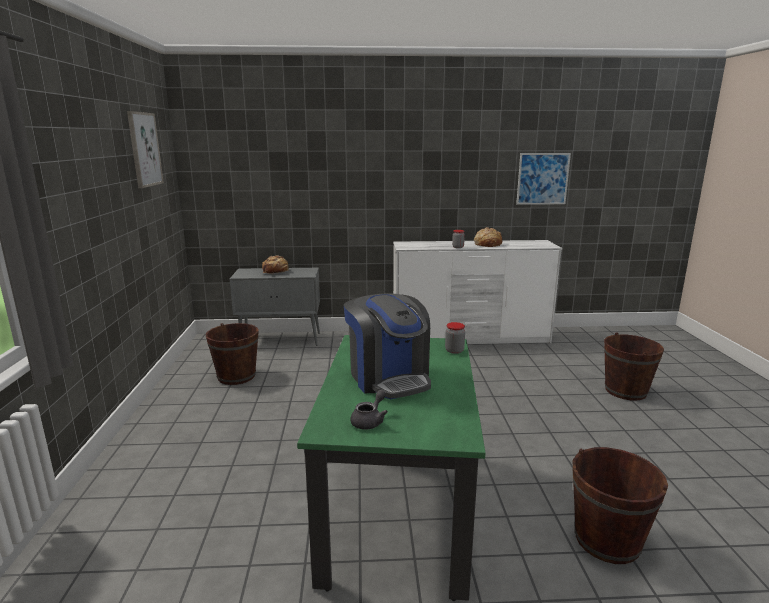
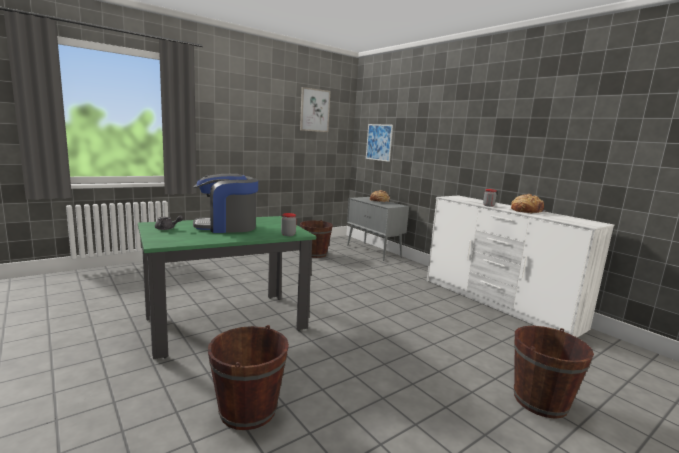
camera: 55 degrees right, 5 degrees down
coffee machine [344,293,431,399] -> coffee machine turned 45 degrees clockwise [193,174,258,233]
picture [516,153,571,205] -> picture moved to [366,124,393,162]

